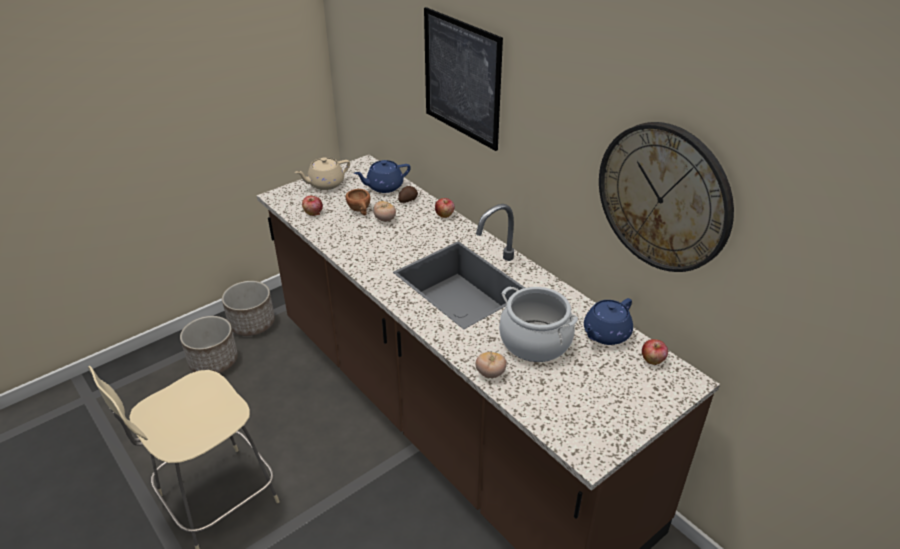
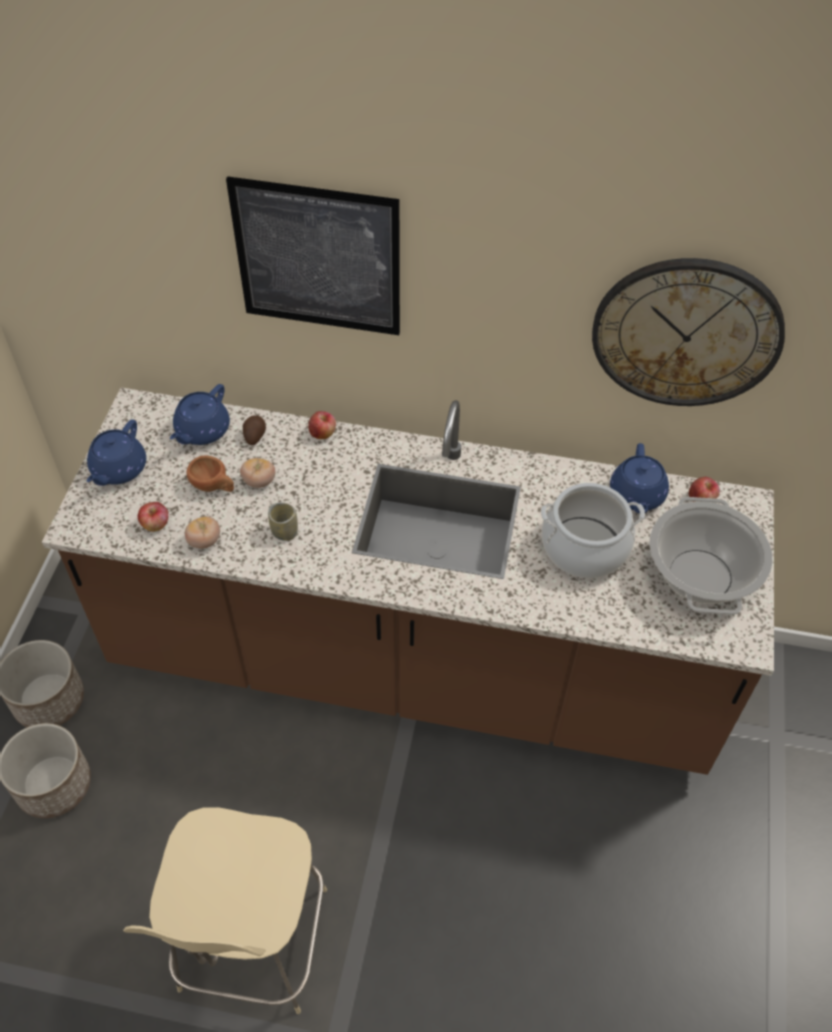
camera: 40 degrees left, 15 degrees up
beige teapot [295,157,350,190] -> blue teapot [87,420,146,486]
tomato [475,352,507,378] -> tomato moved to [185,516,220,549]
none -> cup [268,502,298,541]
none -> cooking pot [649,497,773,615]

